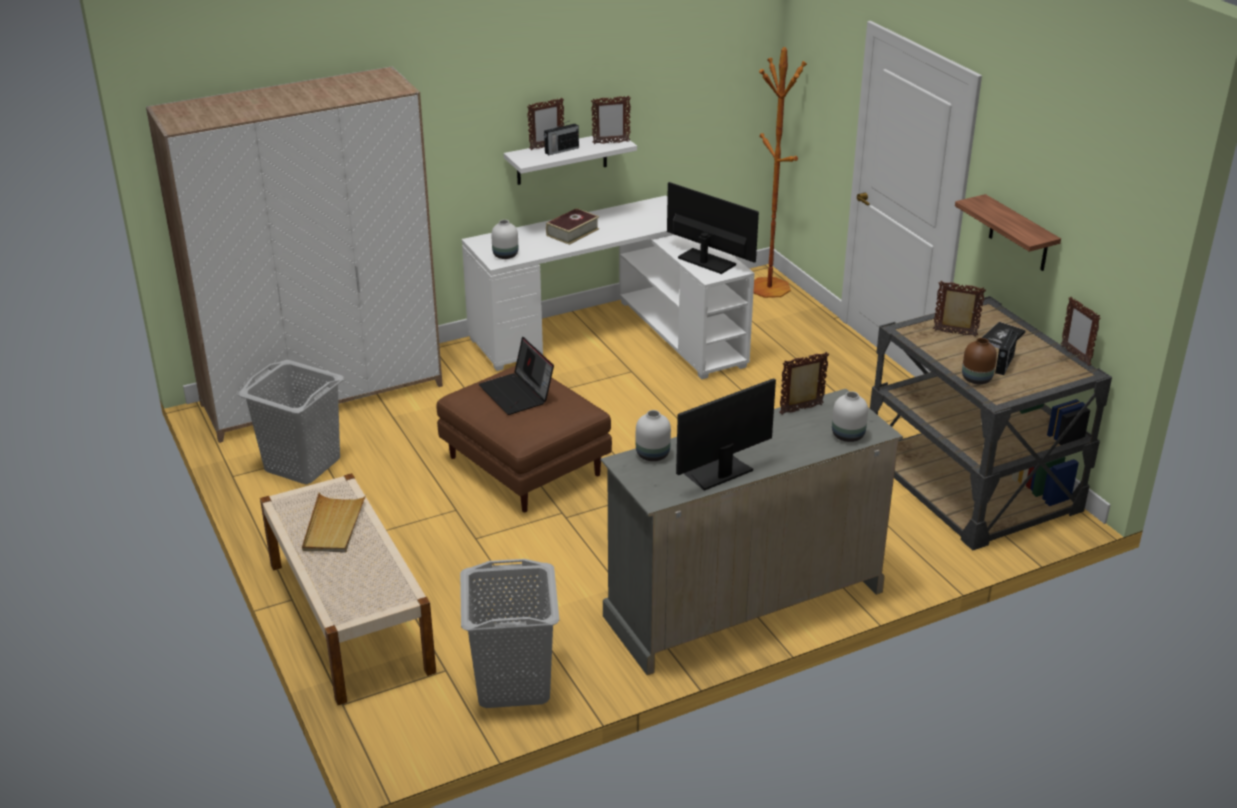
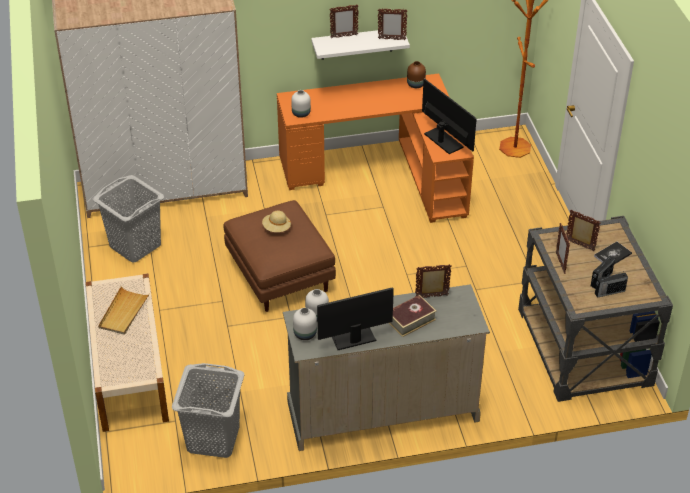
camera: 15 degrees right, 10 degrees up
white desk [462,195,755,379] -> orange desk [277,74,474,223]
laptop [479,337,554,415] -> beige hat [262,211,291,232]
radio [544,121,579,155] -> radio moved to [595,272,628,298]
book [546,208,599,245] -> book moved to [389,295,437,337]
white vase [832,391,868,442] -> white vase moved to [293,308,317,340]
shelf [955,194,1061,271] -> none
brown vase [962,338,997,384] -> brown vase moved to [407,61,426,88]
picture frame [1061,297,1101,366] -> picture frame moved to [556,223,570,274]

